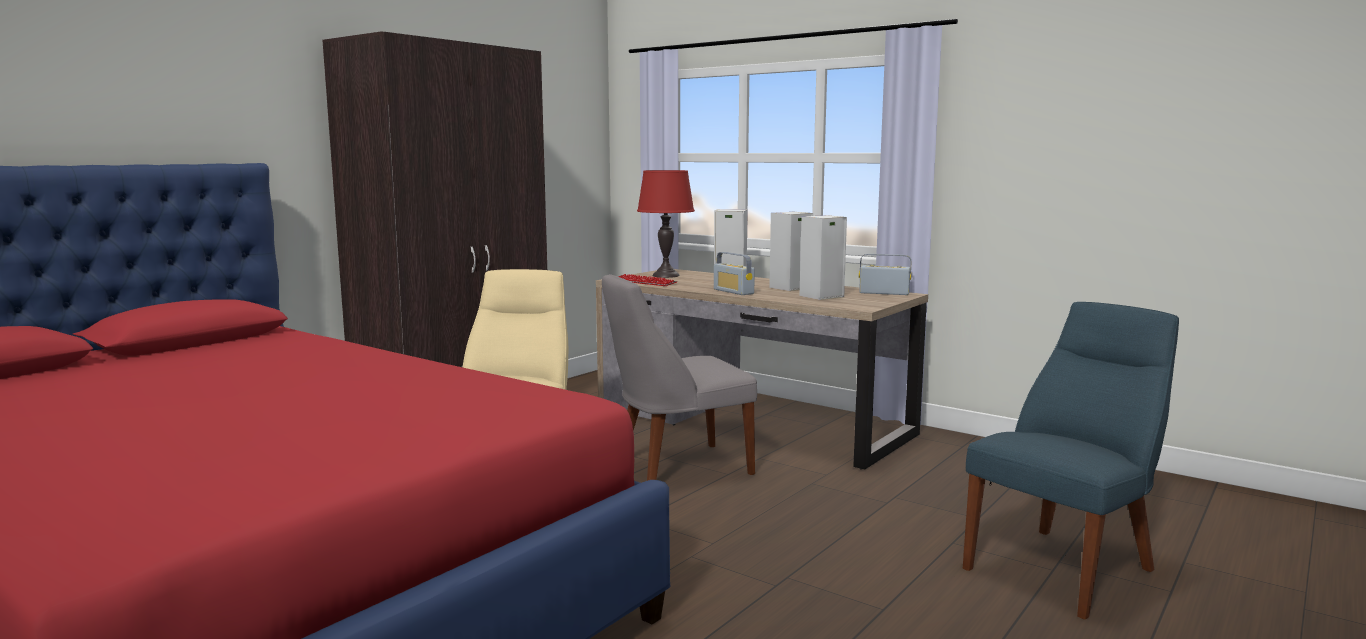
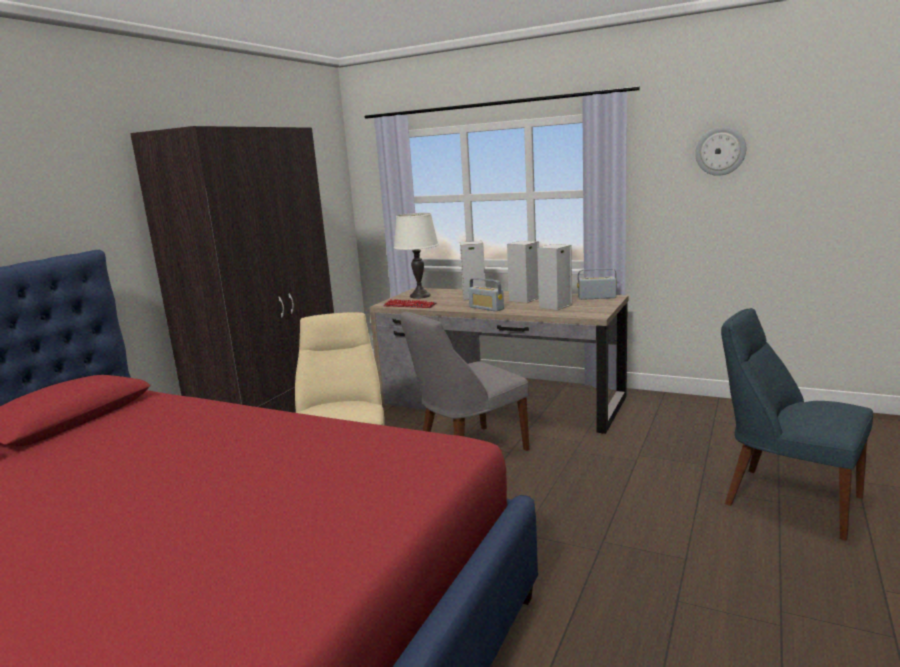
camera: 10 degrees left, 5 degrees up
red table lamp [637,170,695,278] -> white table lamp [394,213,439,299]
blue chair [963,302,1179,619] -> blue chair turned 90 degrees counterclockwise [721,308,873,541]
none -> wall clock [695,127,746,176]

